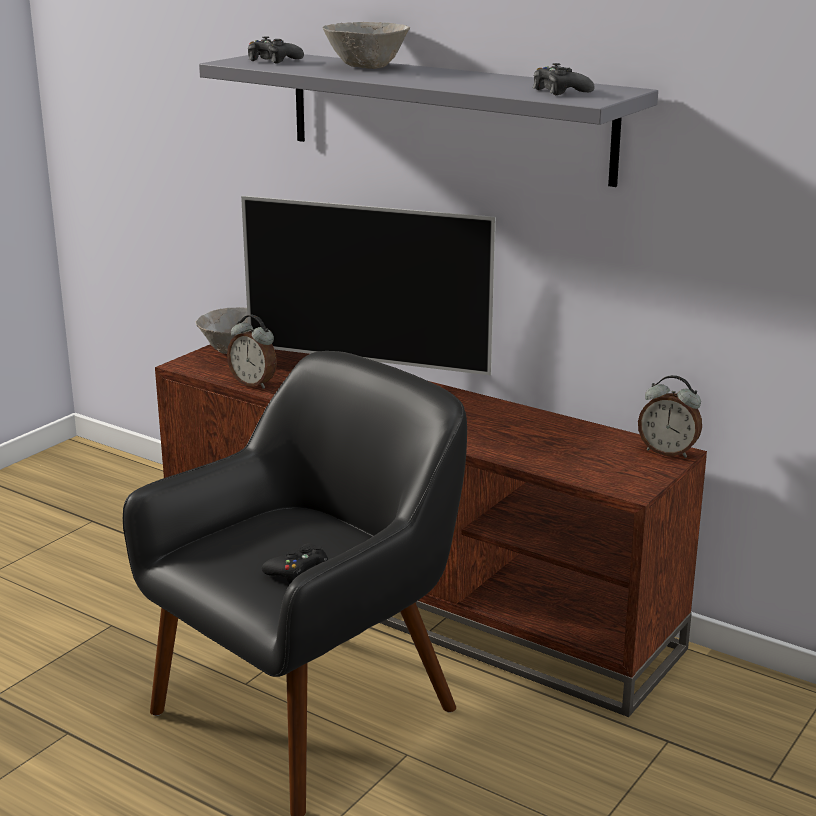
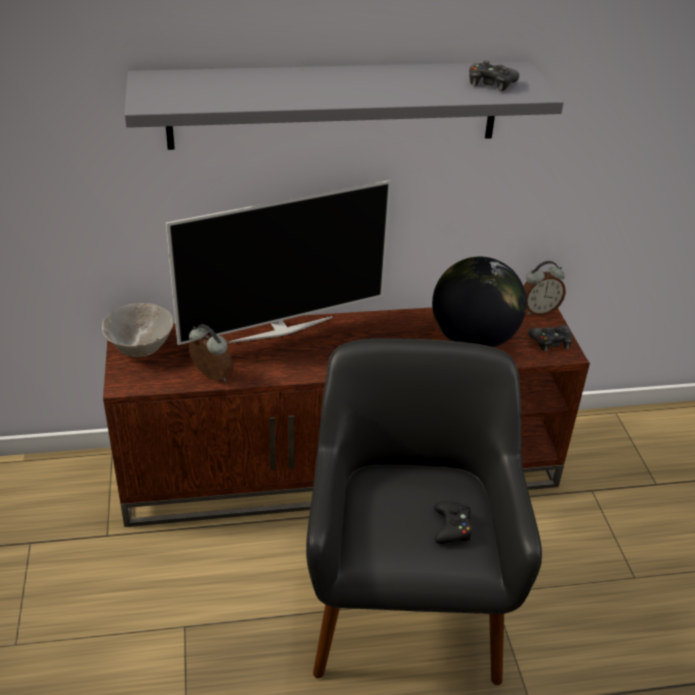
camera: 45 degrees left, 15 degrees up
alarm clock [227,315,277,389] -> alarm clock turned 135 degrees counterclockwise [189,324,233,382]
black game controller [248,36,304,64] -> black game controller moved to [528,325,572,351]
grey bowl [322,22,410,69] -> none
none -> globe [432,257,527,347]

